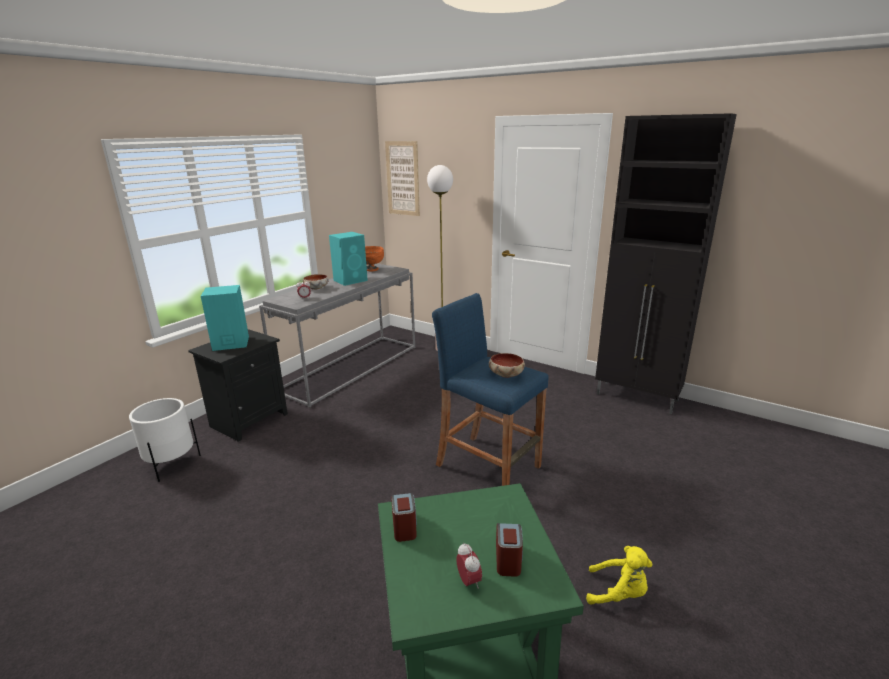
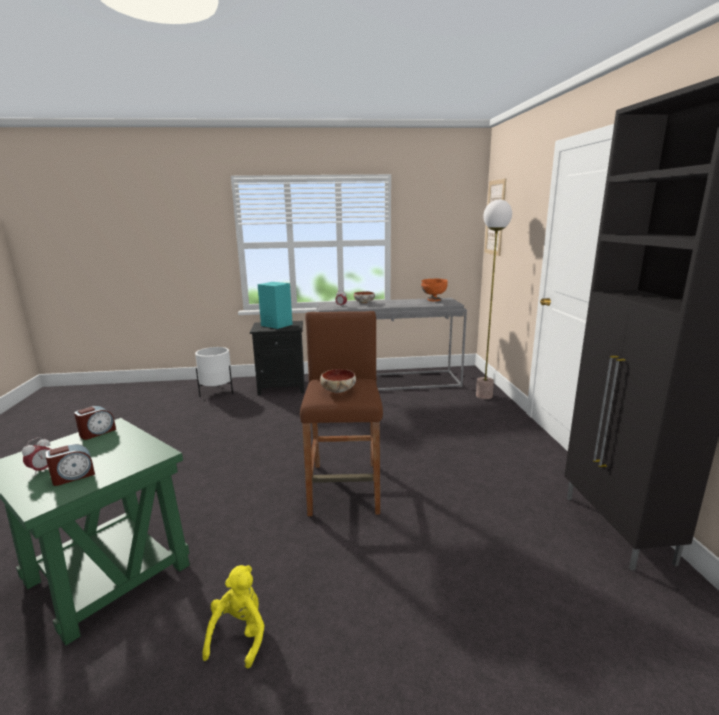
camera: 50 degrees right, 5 degrees down
turquoise speaker [329,232,368,286] -> none
blue stool [432,293,549,486] -> brown stool [300,311,383,516]
yellow plush toy [586,546,653,604] -> yellow plush toy turned 150 degrees counterclockwise [202,565,265,668]

